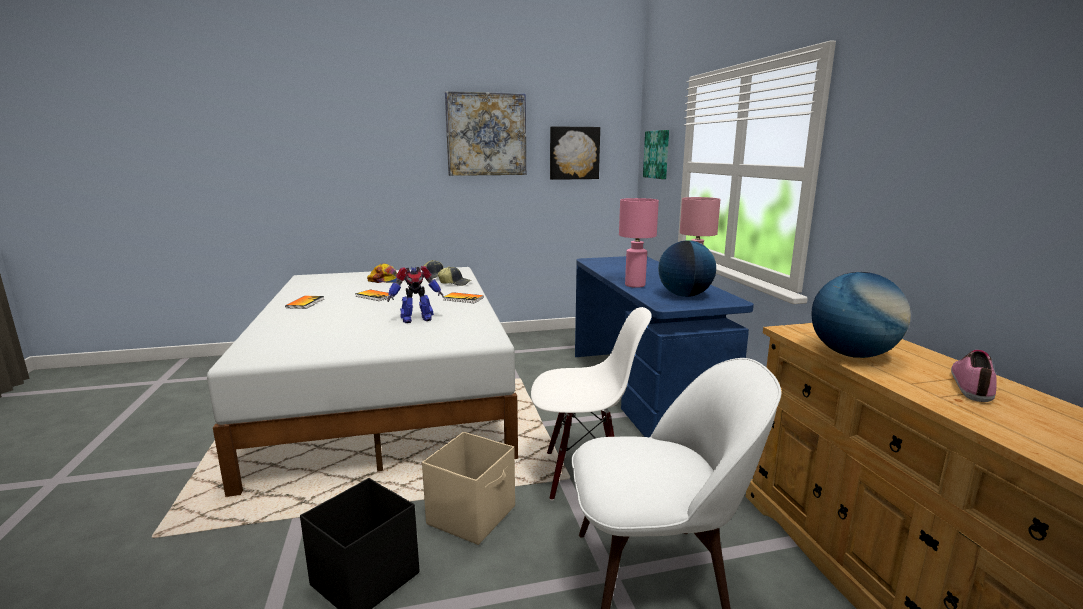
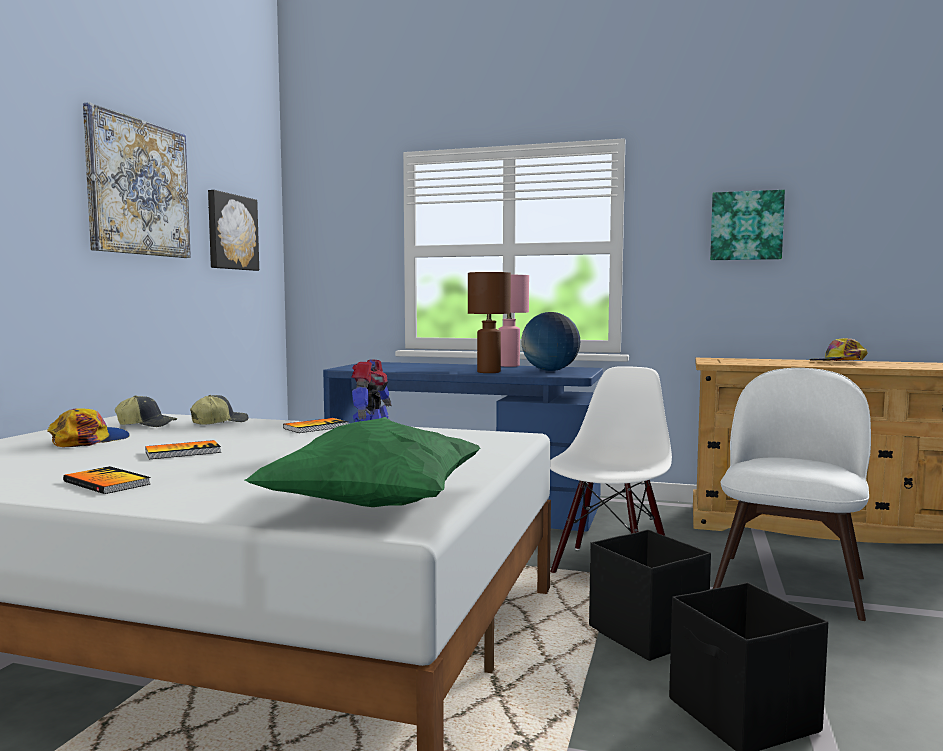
camera: 60 degrees left, 10 degrees down
beige storage box [422,432,515,545] -> black storage box [589,530,711,661]
pink table lamp [619,198,659,288] -> brown table lamp [468,272,511,373]
picture [643,130,669,179] -> picture moved to [710,190,785,260]
globe [811,272,911,358] -> none
shoe [951,350,997,402] -> cap [809,338,868,361]
none -> green pillow [244,417,480,507]

